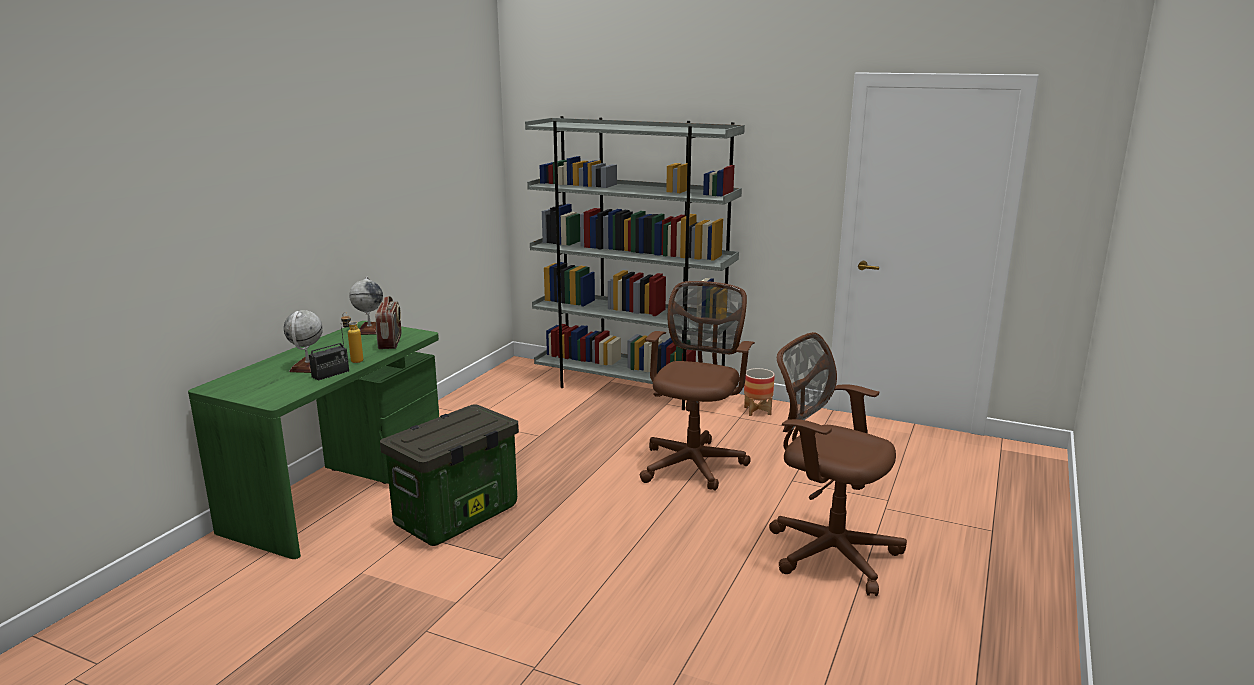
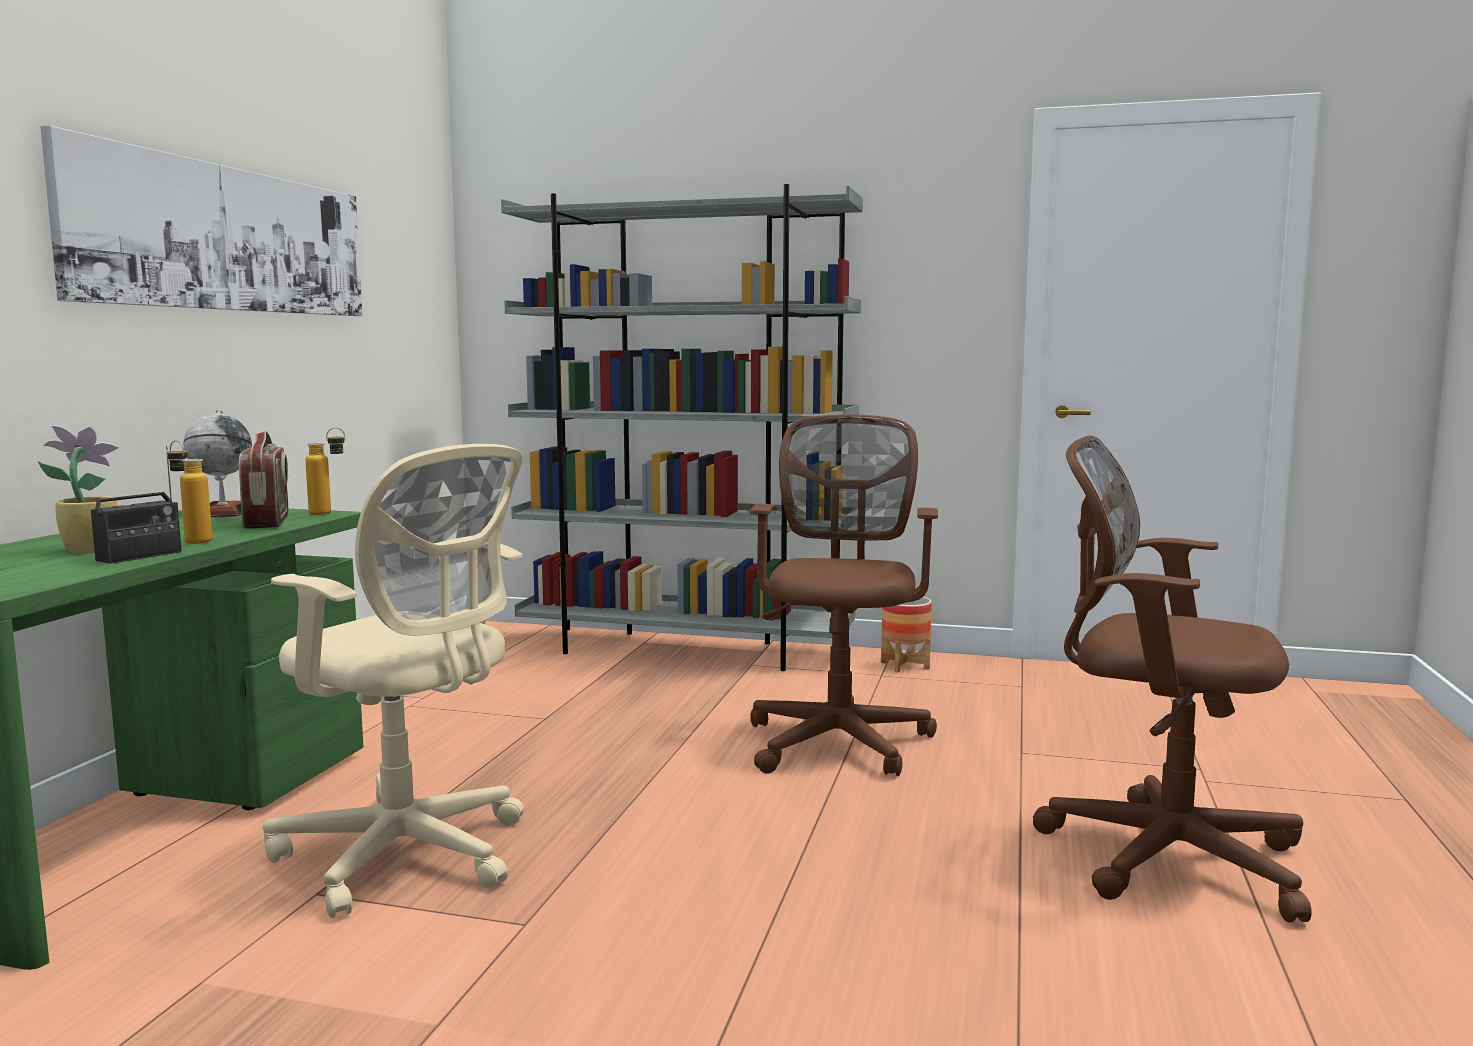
camera: 10 degrees left, 10 degrees down
globe [284,310,323,373] -> potted plant [38,425,119,553]
storage box [380,405,519,546] -> beige office chair [263,444,524,918]
none -> picture [40,125,363,316]
none -> bottle [305,428,345,515]

